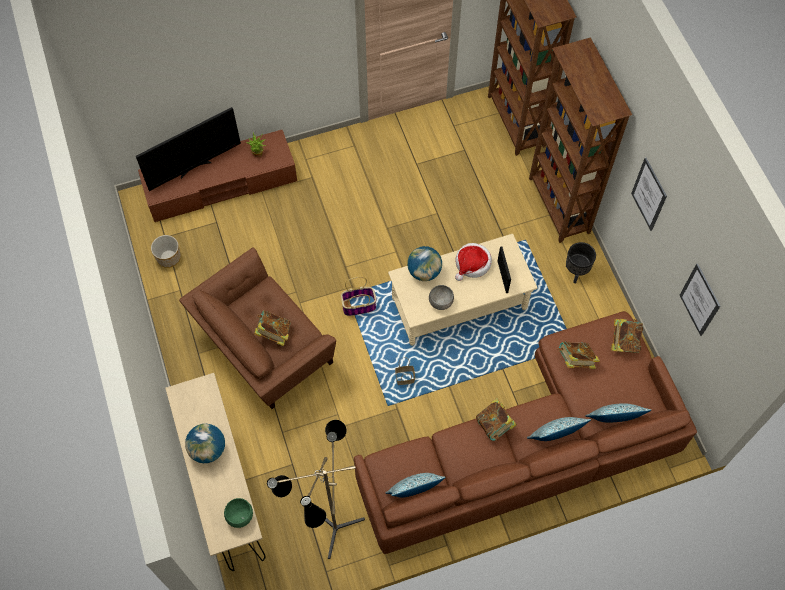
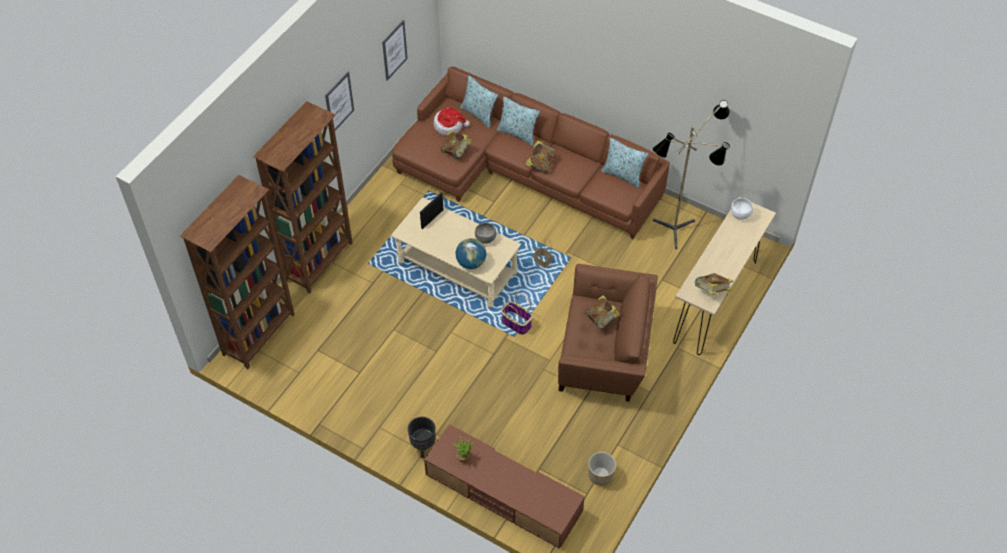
camera: 130 degrees left, 10 degrees down
television [136,107,241,191] -> none
globe [185,424,225,463] -> none
green bowl [224,498,253,528] -> white bowl [731,198,753,220]
hat [455,243,492,281] -> hat moved to [433,107,470,135]
black planter [566,242,596,283] -> black planter moved to [408,417,435,458]
book [611,319,643,353] -> book moved to [695,273,733,295]

